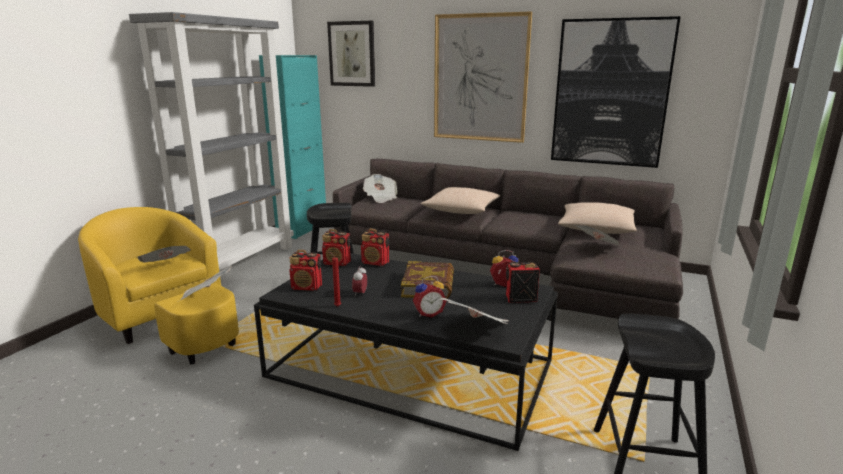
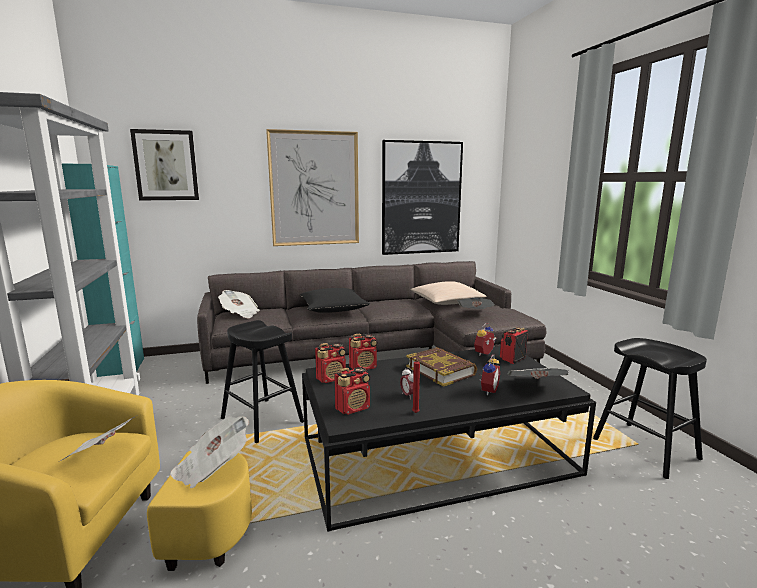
camera: 40 degrees left, 5 degrees down
beige pillow [421,187,500,214] -> black pillow [300,288,370,313]

